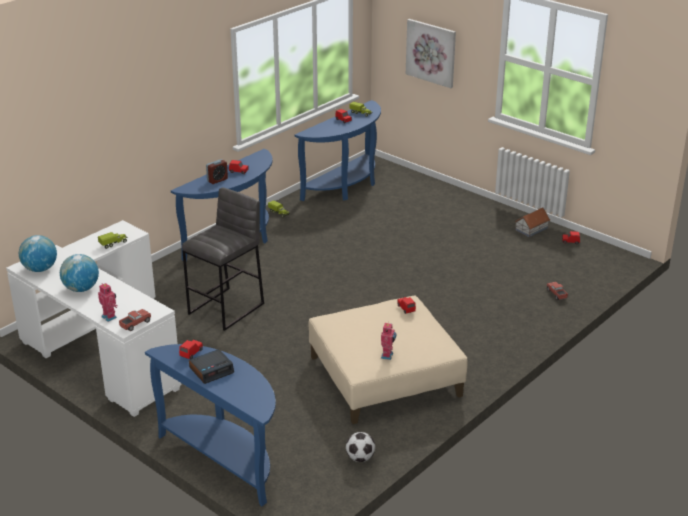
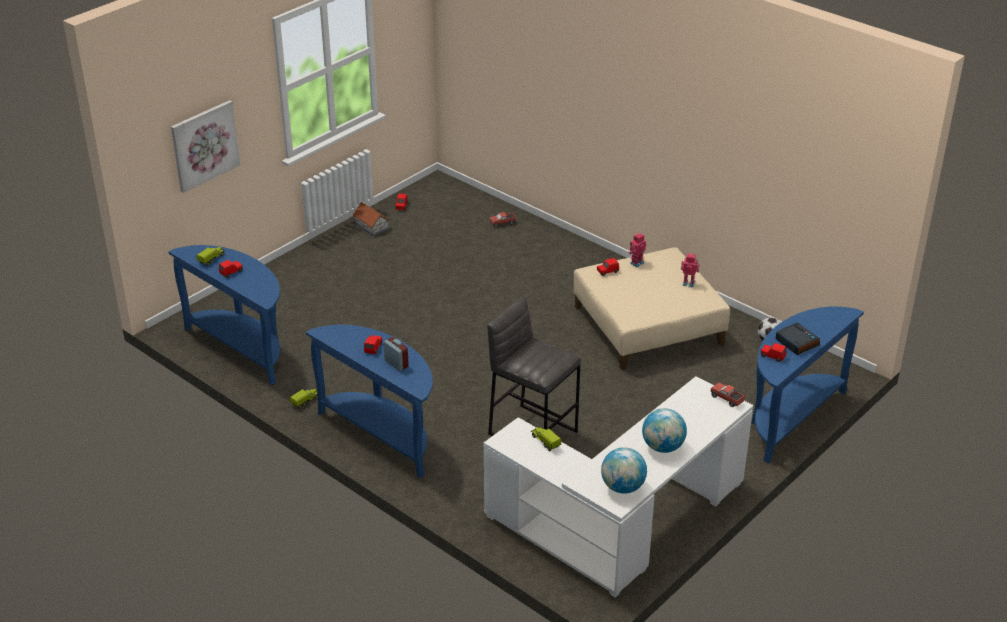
camera: 90 degrees left, 5 degrees up
toy robot [98,283,118,322] -> toy robot moved to [628,233,646,267]

